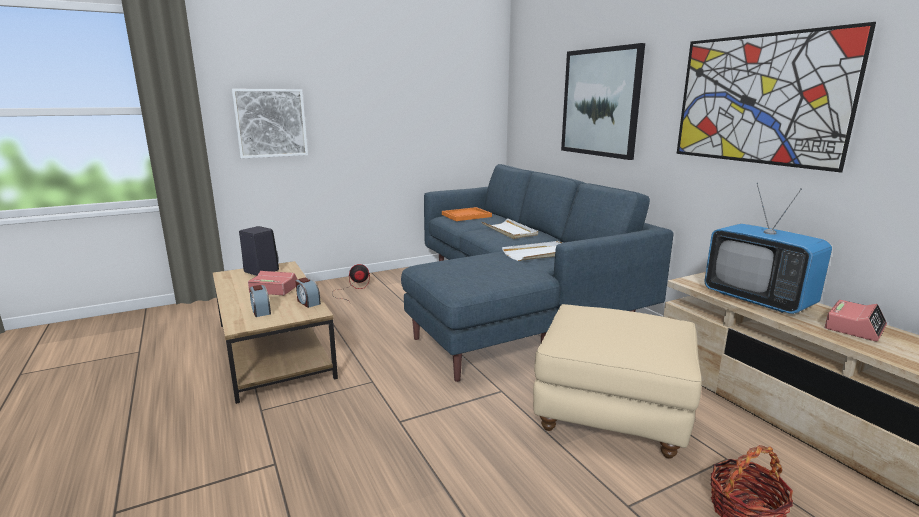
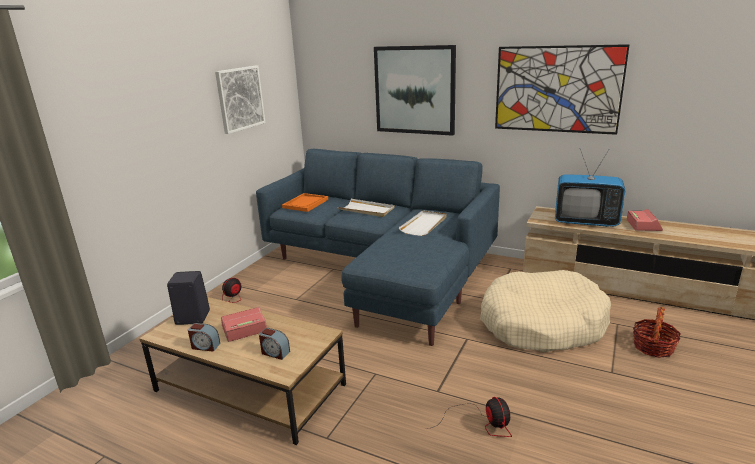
camera: 35 degrees left, 5 degrees up
picture [232,89,308,159] -> picture moved to [215,66,266,134]
alarm clock [295,278,321,308] -> alarm clock moved to [188,323,220,352]
beige ottoman [533,304,702,459] -> beige dog bed [480,270,611,352]
none -> fan [427,397,512,437]

